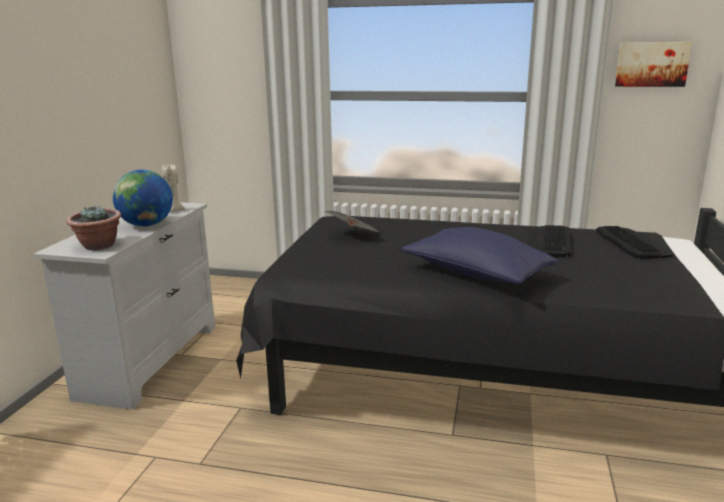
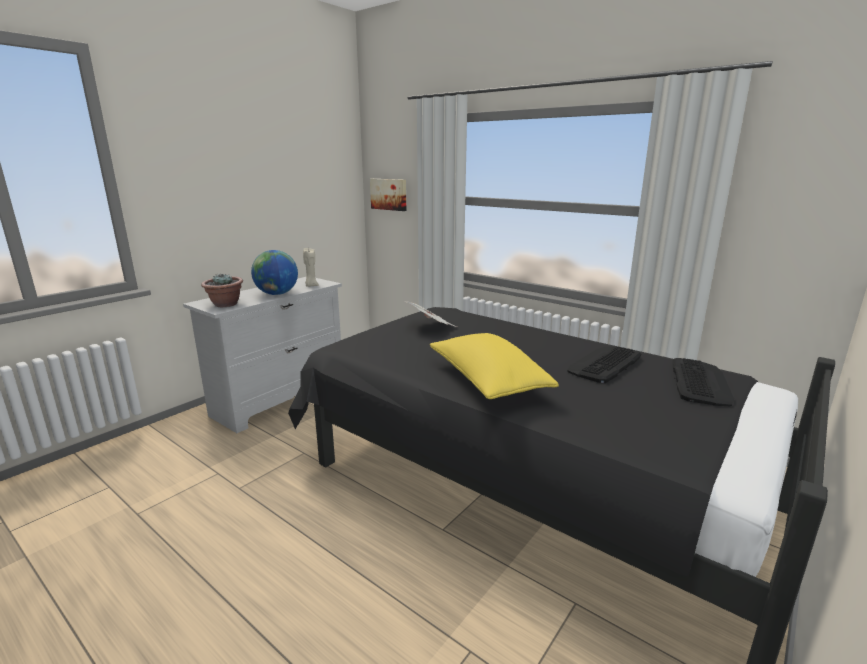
camera: 25 degrees right, 0 degrees up
blue pillow [401,227,558,284] -> yellow pillow [430,333,559,399]
picture [615,42,692,87] -> picture moved to [370,179,406,211]

